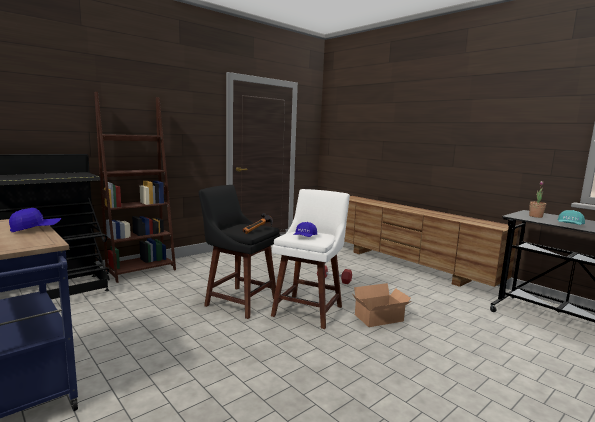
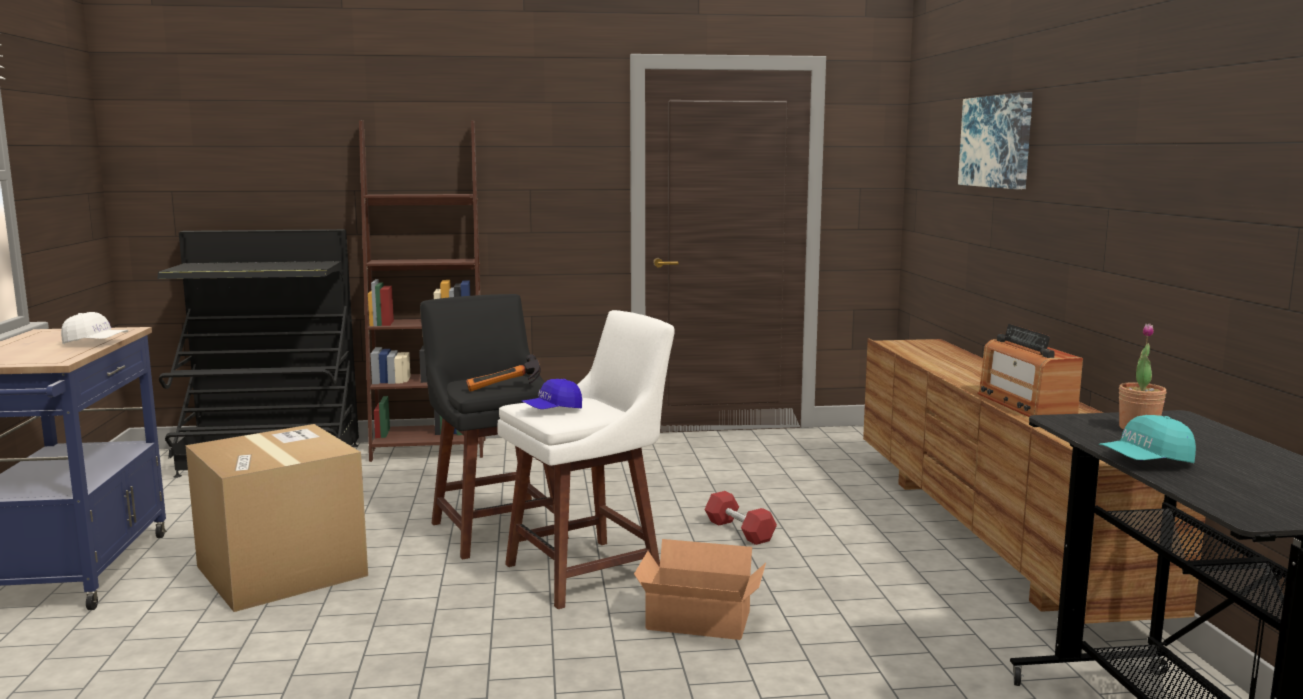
camera: 35 degrees right, 0 degrees up
blue cap [9,208,61,232] -> white cap [61,312,128,344]
none -> cardboard box [186,424,368,612]
none -> picture [958,92,1033,189]
none -> radio [978,324,1083,417]

